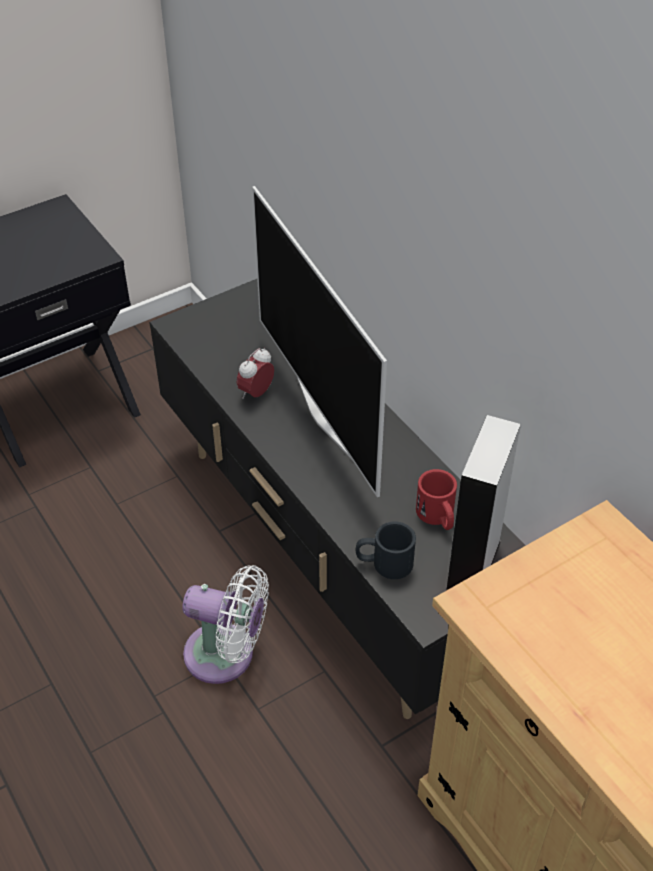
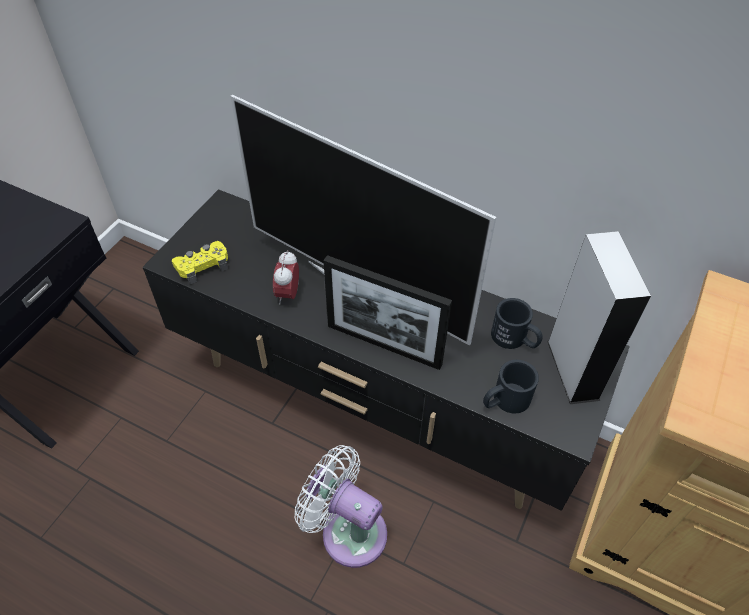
camera: 30 degrees left, 5 degrees up
white fan [182,565,269,684] -> white fan turned 135 degrees counterclockwise [295,445,387,568]
red mug [416,469,457,530] -> black mug [491,298,543,349]
none -> yellow game controller [172,241,228,285]
none -> picture frame [323,255,452,370]

